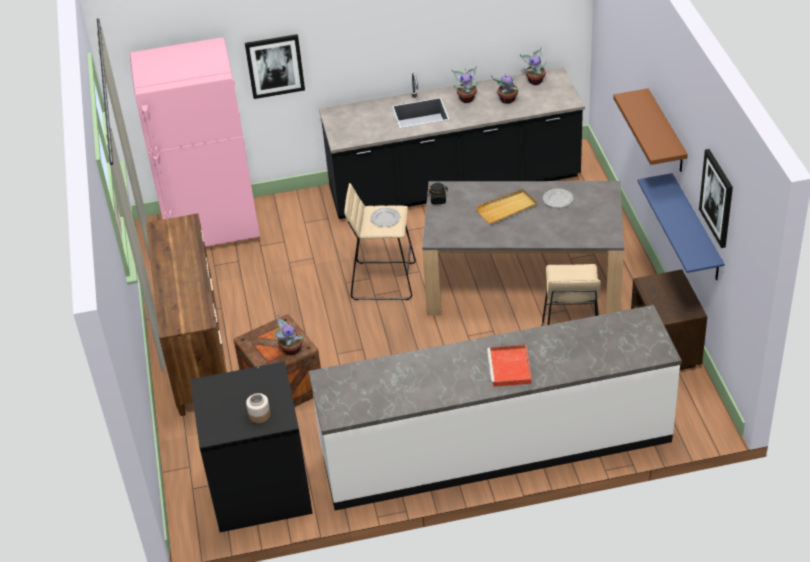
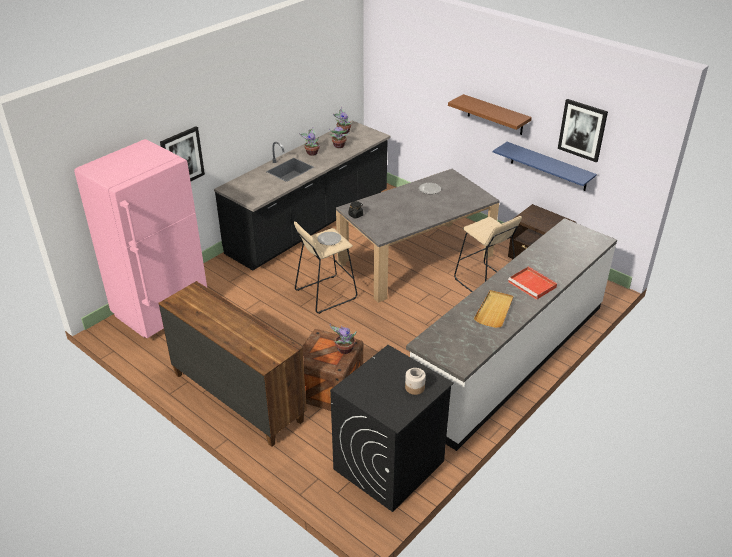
camera: 40 degrees left, 5 degrees down
beige tray [476,189,537,224] -> beige tray moved to [474,290,514,328]

